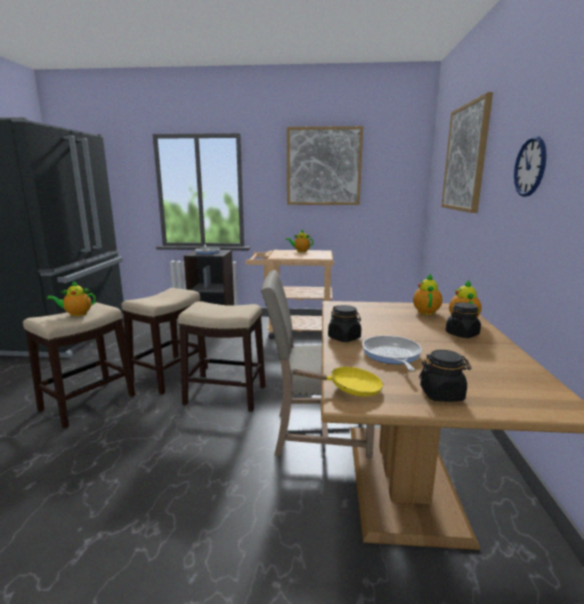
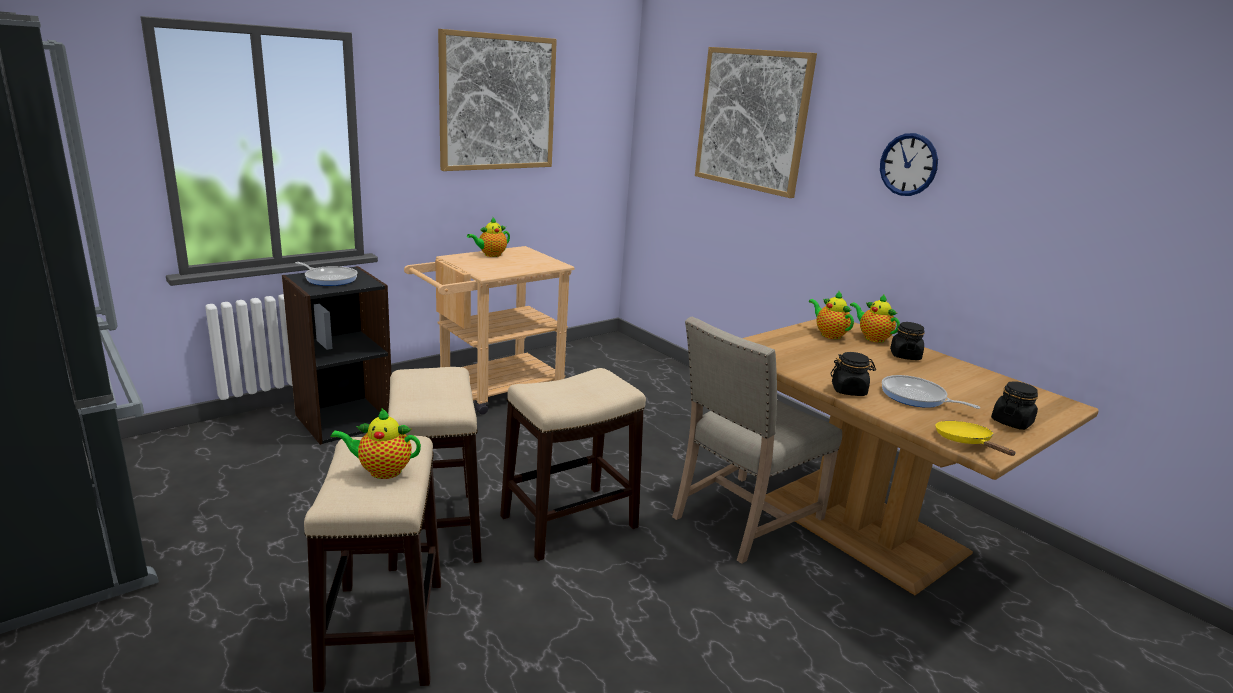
camera: 45 degrees left, 5 degrees up
teapot [47,281,96,317] -> teapot turned 60 degrees clockwise [330,408,421,479]
yellow frying pan [291,367,383,397] -> yellow frying pan turned 60 degrees counterclockwise [936,421,1016,456]

